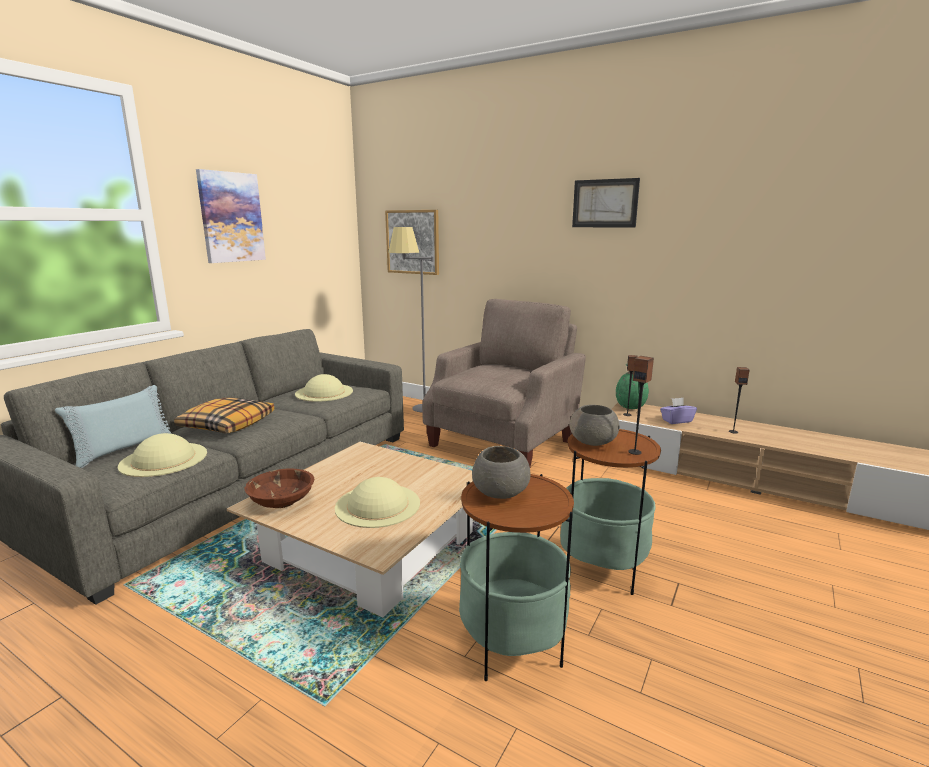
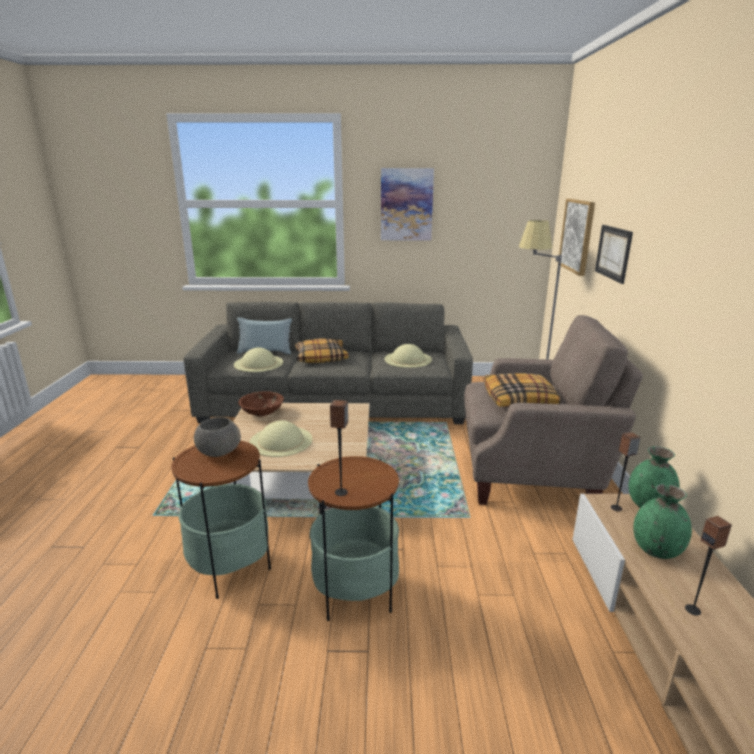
camera: 60 degrees right, 5 degrees up
grey bowl [569,405,619,446] -> none
picture [572,178,640,228] -> picture moved to [595,225,633,284]
purple tissue box [660,398,697,424] -> green vase [633,484,692,559]
none -> pillow [484,374,561,407]

